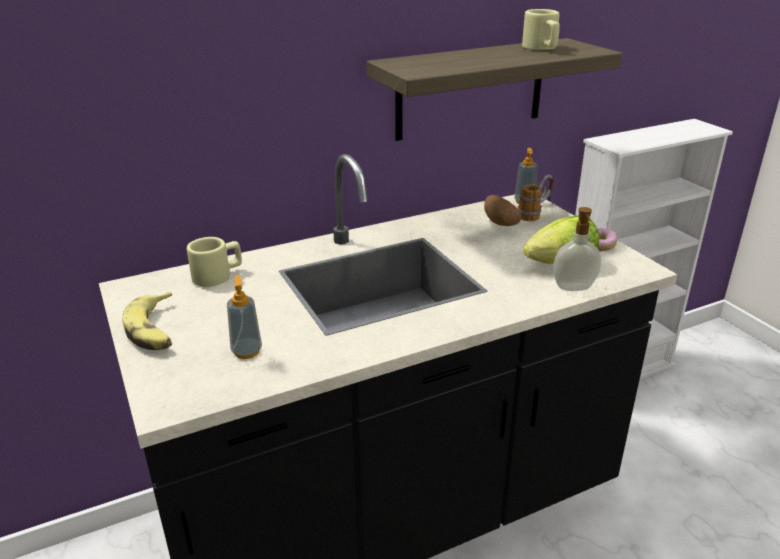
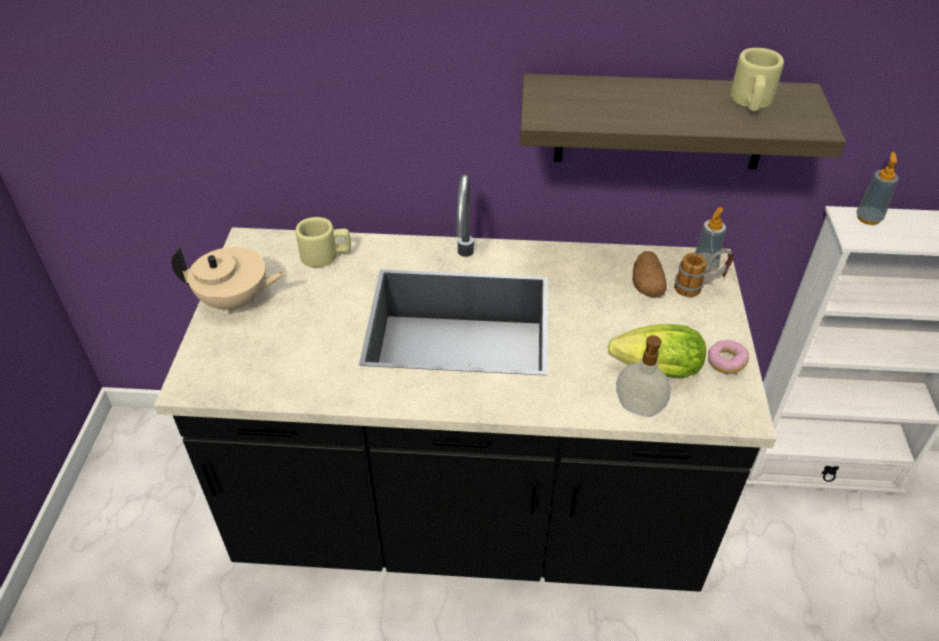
camera: 30 degrees right, 15 degrees up
banana [122,292,172,350] -> beige teapot [172,247,286,314]
soap dispenser [227,275,262,359] -> soap dispenser moved to [856,152,899,225]

